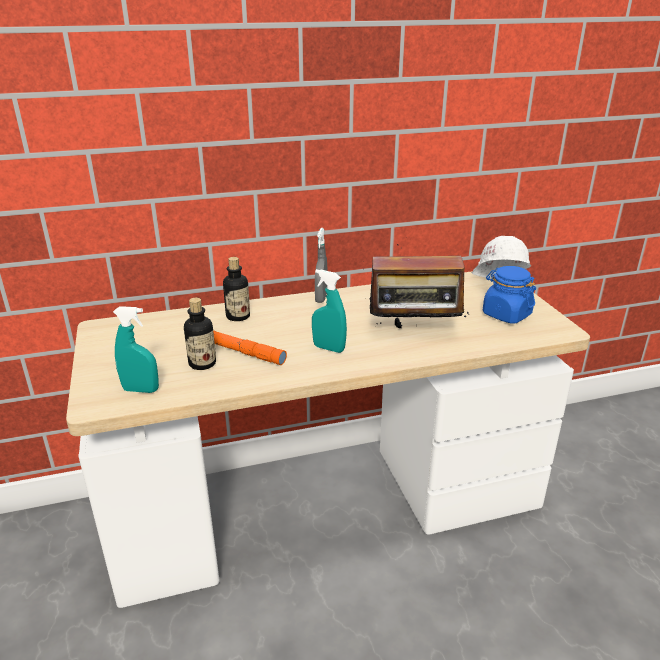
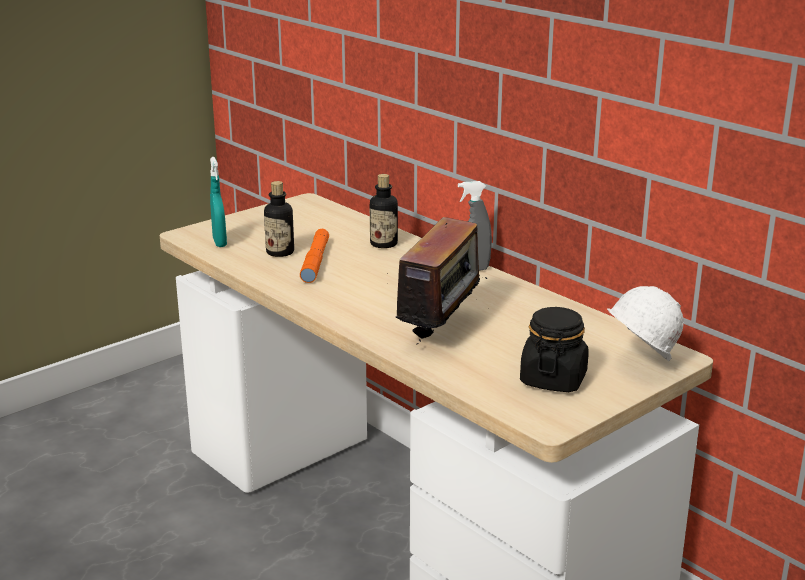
camera: 65 degrees right, 5 degrees down
turquoise spray bottle [312,269,347,353] -> none
radio [363,244,469,328] -> radio turned 135 degrees counterclockwise [396,217,487,345]
blue jar [483,266,536,323] -> black jar [520,307,589,392]

